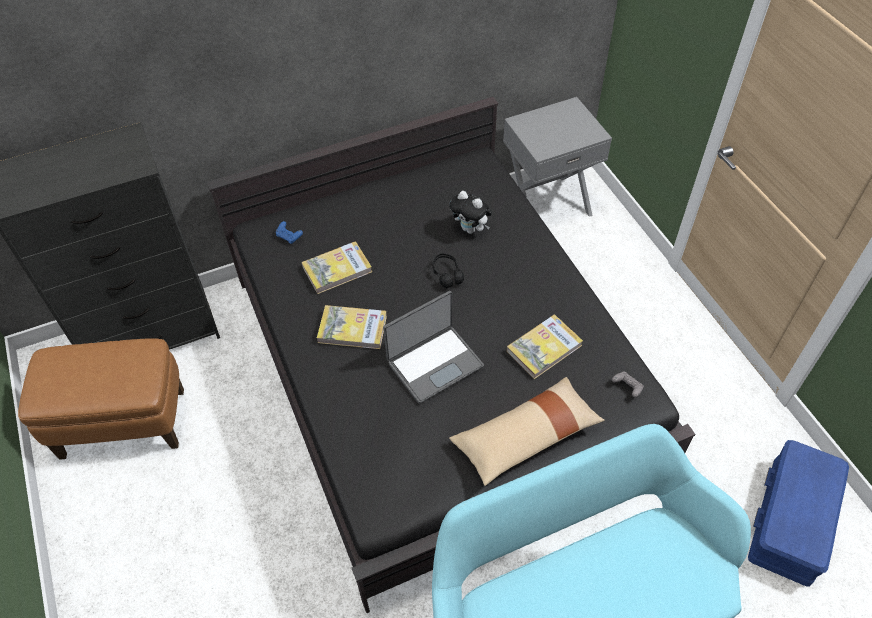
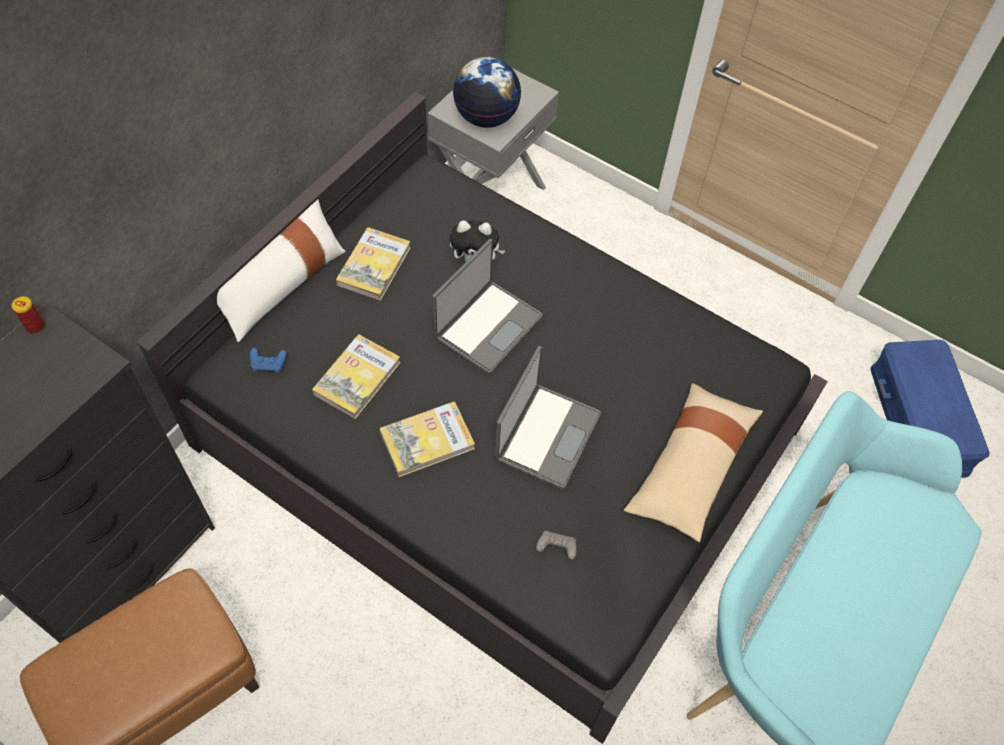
camera: 35 degrees left, 5 degrees up
black headphones [433,253,464,288] -> laptop [432,239,543,374]
book [507,315,583,379] -> book moved to [336,227,411,301]
grey game controller [612,371,644,397] -> grey game controller moved to [536,531,577,560]
none -> can [11,296,45,334]
none -> white pillow [217,200,346,342]
none -> globe [453,57,521,128]

